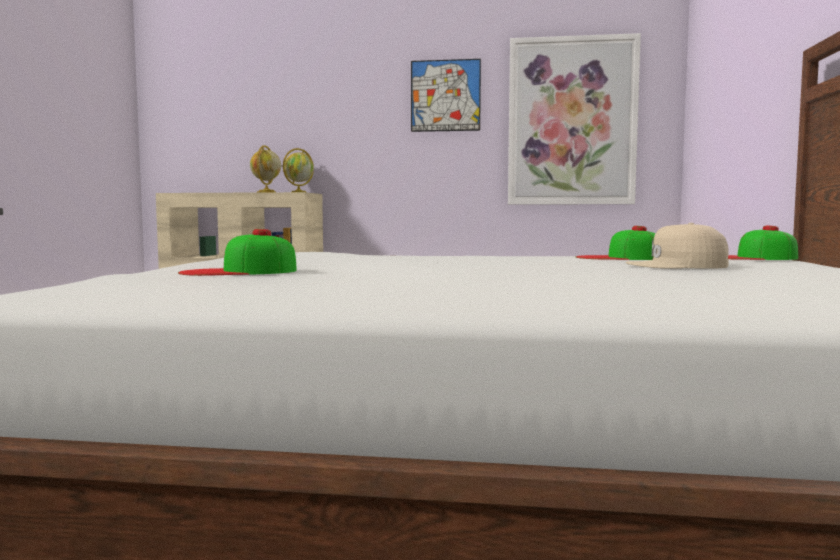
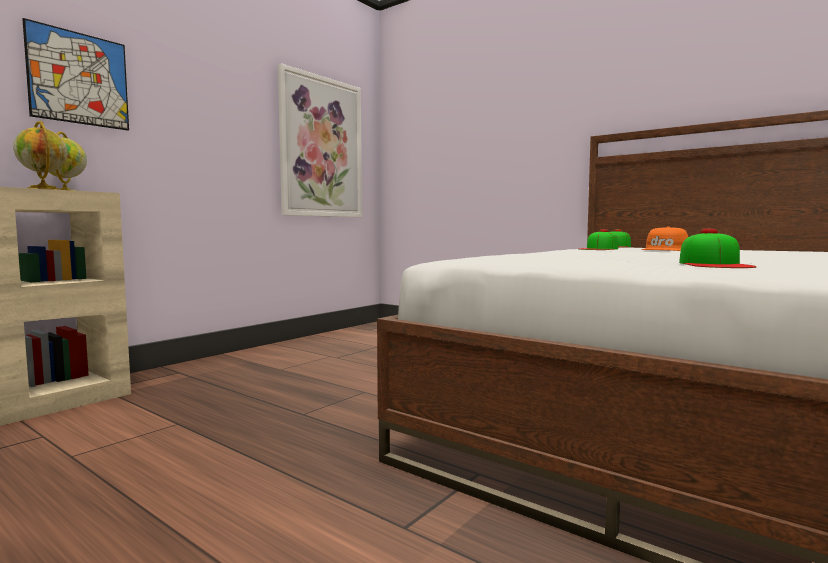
camera: 60 degrees left, 0 degrees up
picture [411,59,481,132] -> picture moved to [22,18,129,131]
beige cap [626,223,729,269] -> orange cap [642,226,688,251]

